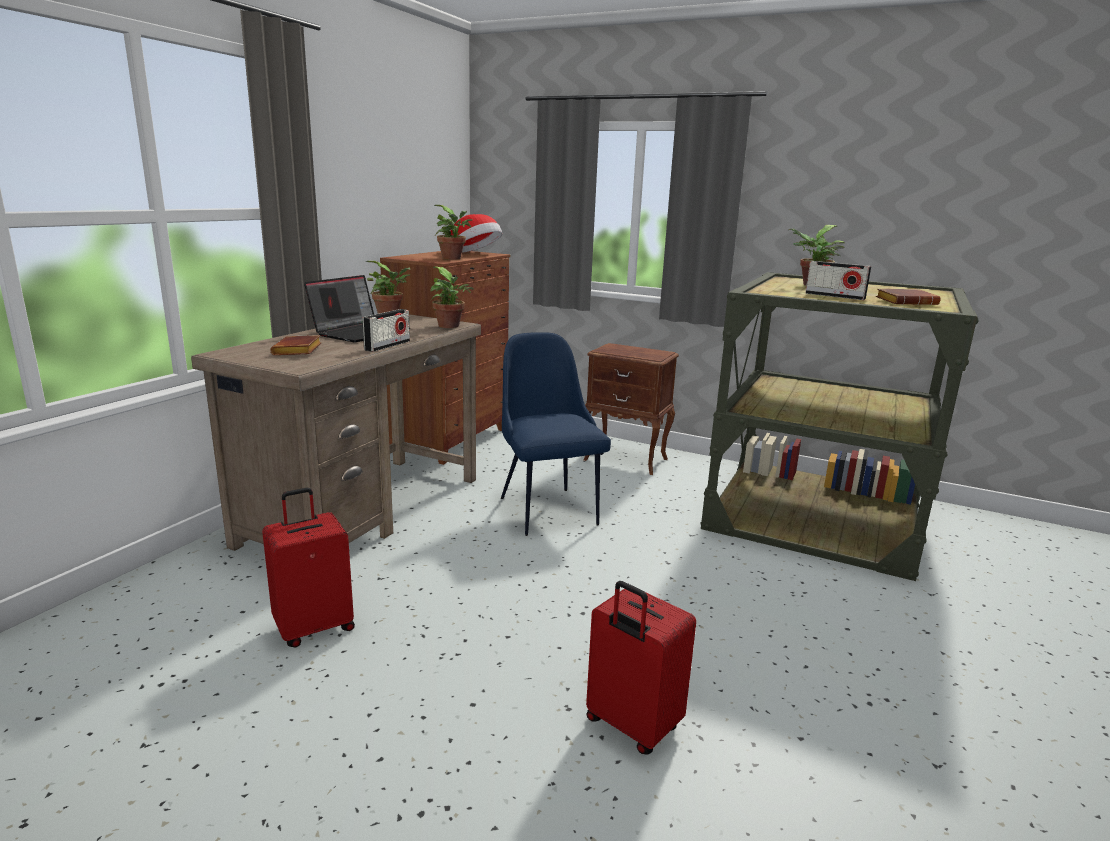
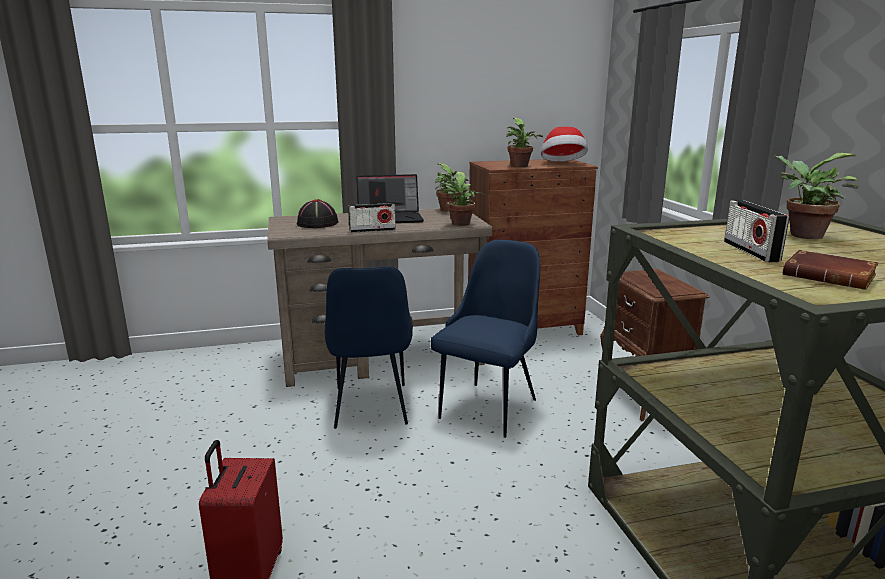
camera: 50 degrees right, 0 degrees up
red suitcase [262,488,355,648] -> none
brown book [270,335,321,355] -> black hat [297,199,338,228]
none -> blue chair [324,267,413,429]

